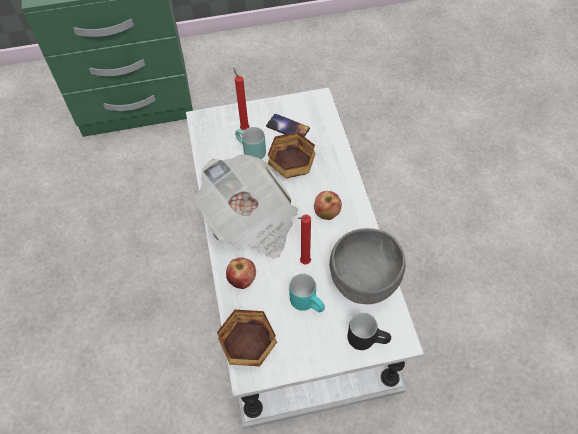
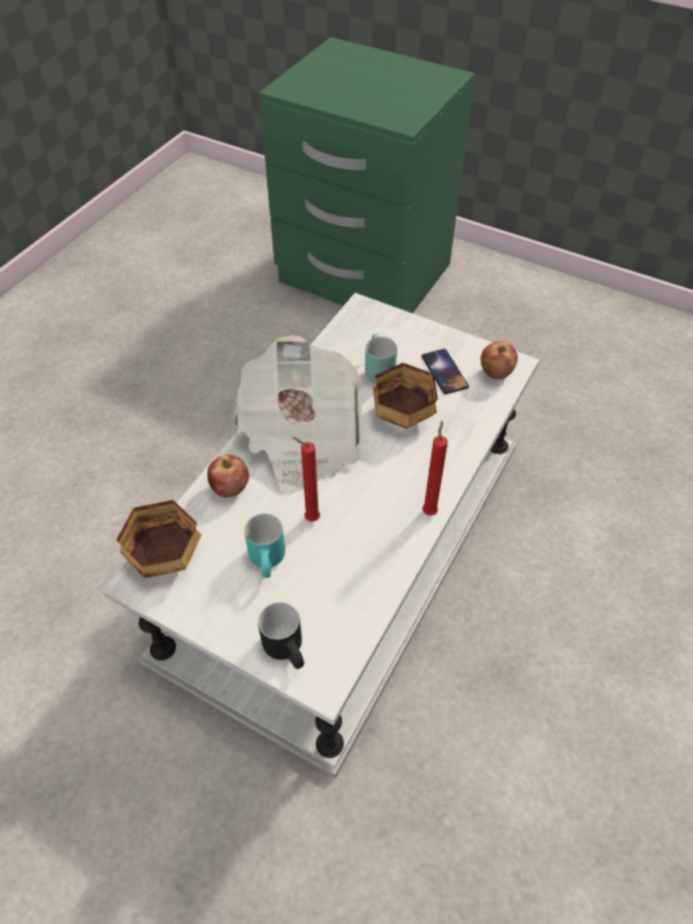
camera: 40 degrees right, 5 degrees down
red candle [233,67,250,130] -> red candle moved to [422,420,448,516]
apple [314,191,342,220] -> apple moved to [481,341,518,380]
grey bowl [329,228,406,304] -> none

